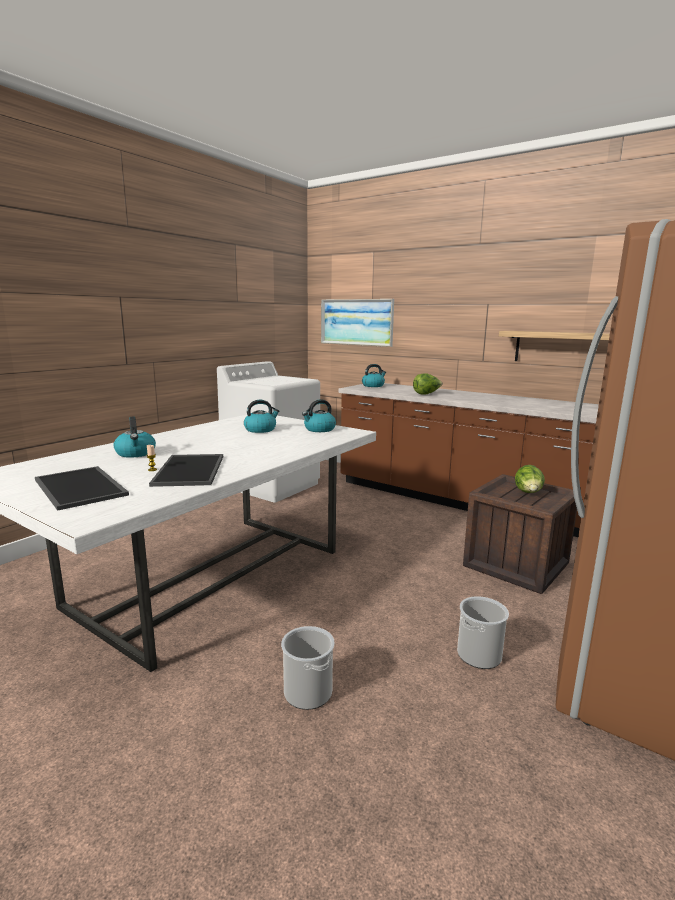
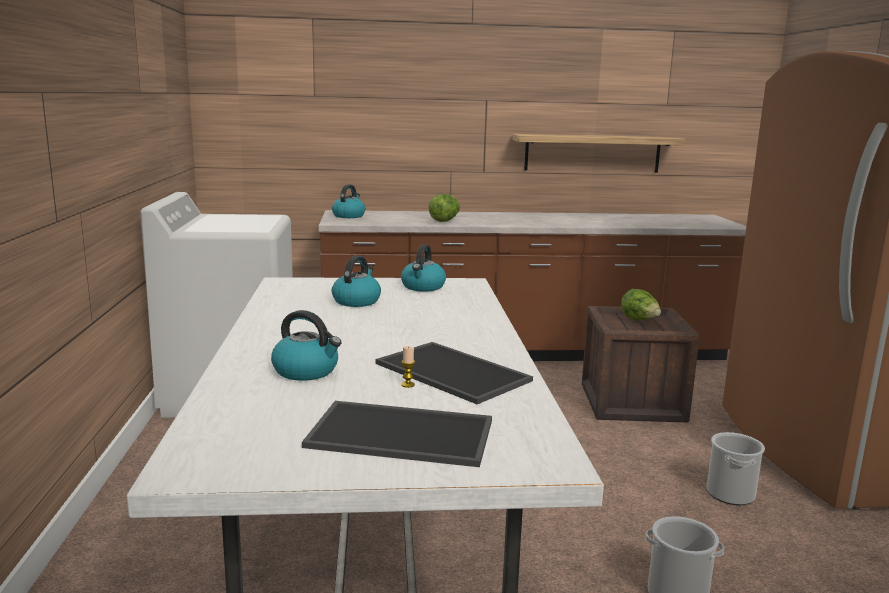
camera: 40 degrees left, 0 degrees up
picture [321,299,394,347] -> none

